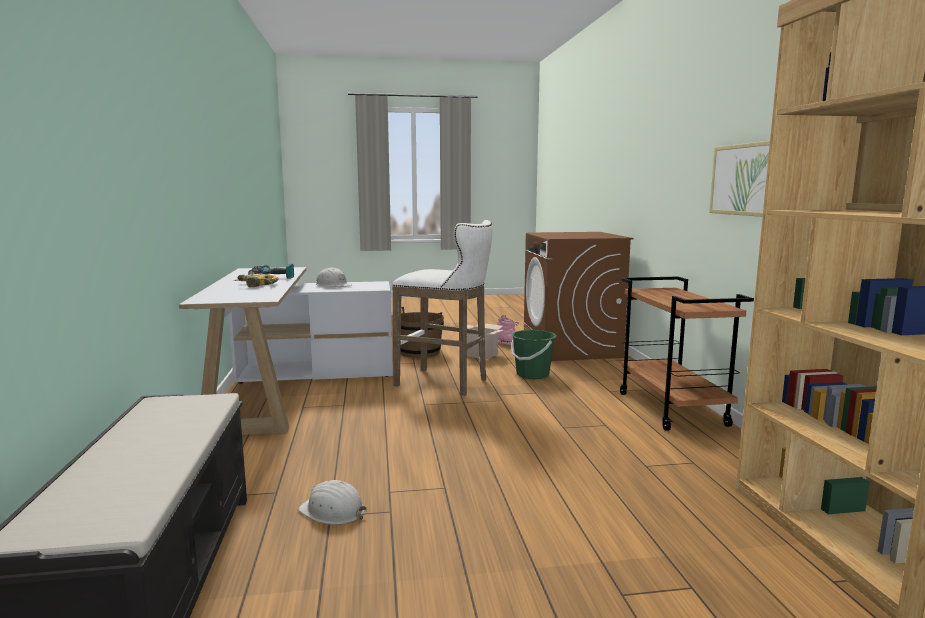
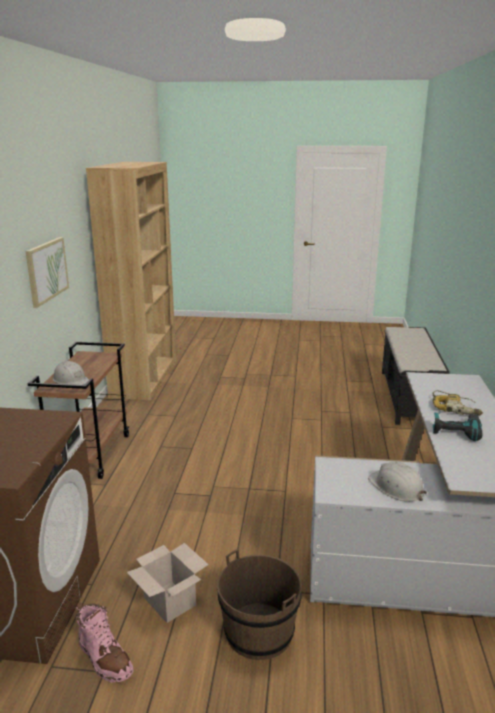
camera: 165 degrees left, 10 degrees up
white hard hat [298,480,367,525] -> white hard hat moved to [53,361,89,385]
white stool [393,220,493,396] -> none
green bucket [511,330,557,379] -> none

